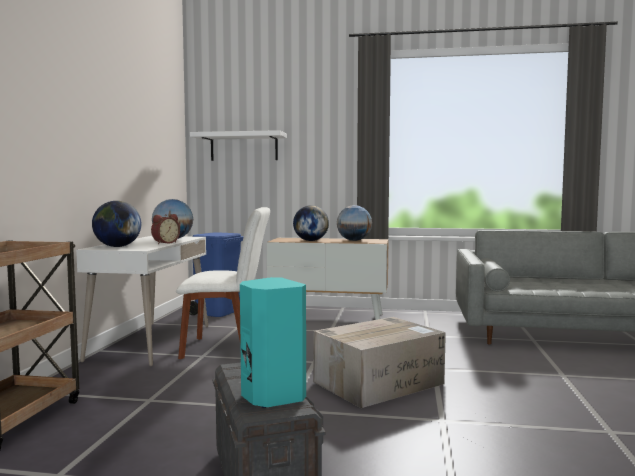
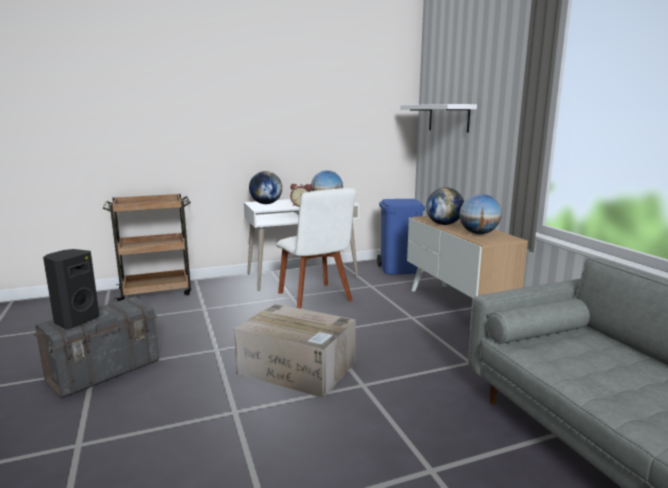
camera: 60 degrees right, 10 degrees up
turquoise speaker [240,277,306,408] -> black speaker [43,249,99,329]

